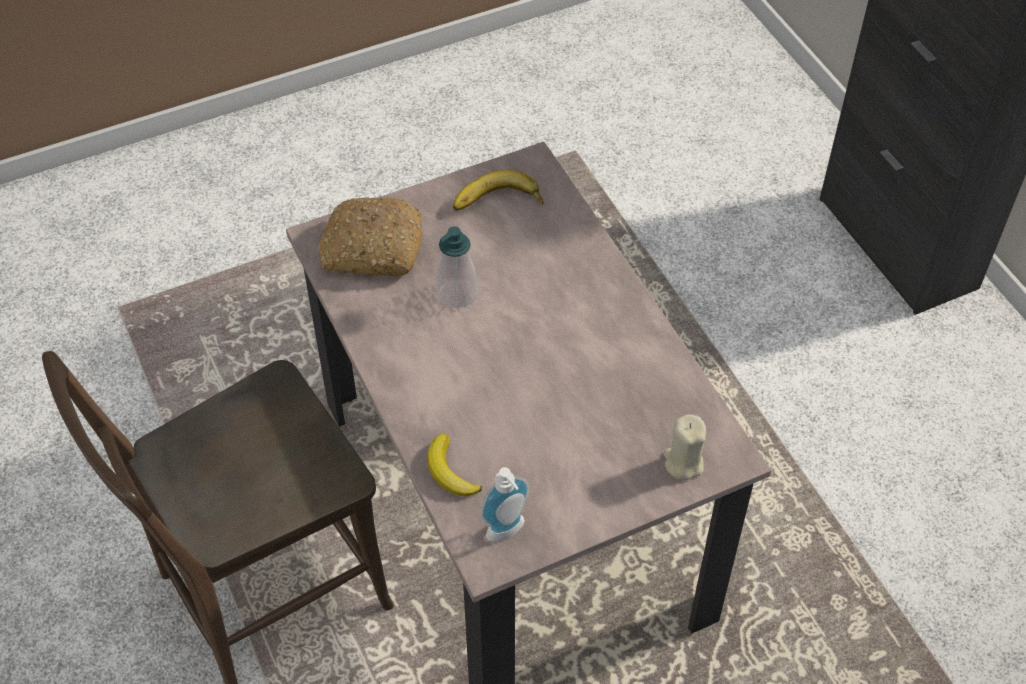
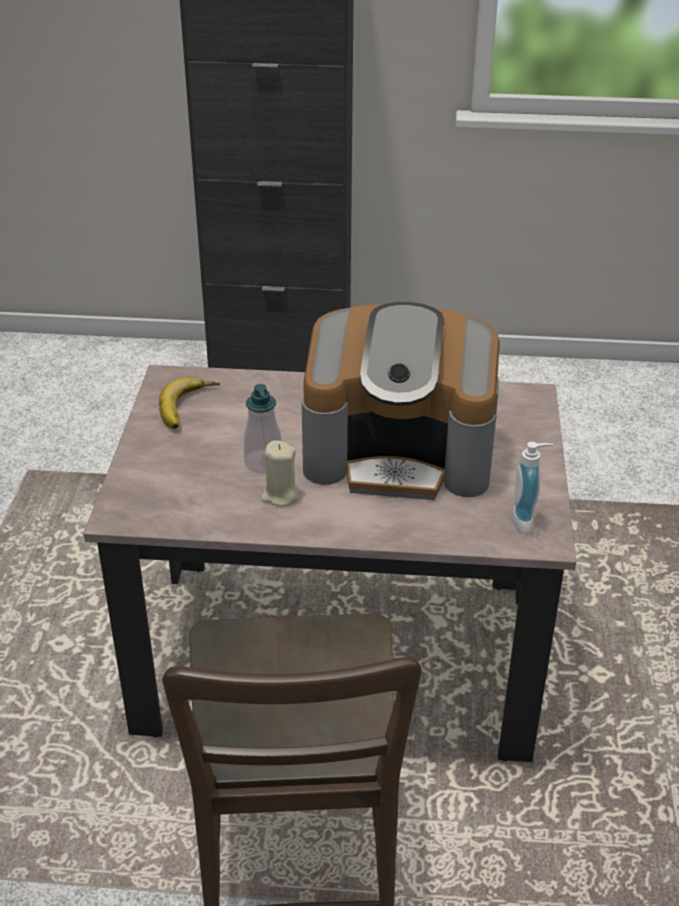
camera: 60 degrees left, 15 degrees down
bread [318,197,422,277] -> none
banana [427,434,482,497] -> none
beige candle [663,414,706,480] -> beige candle moved to [261,440,300,506]
none -> coffee machine [301,302,500,500]

